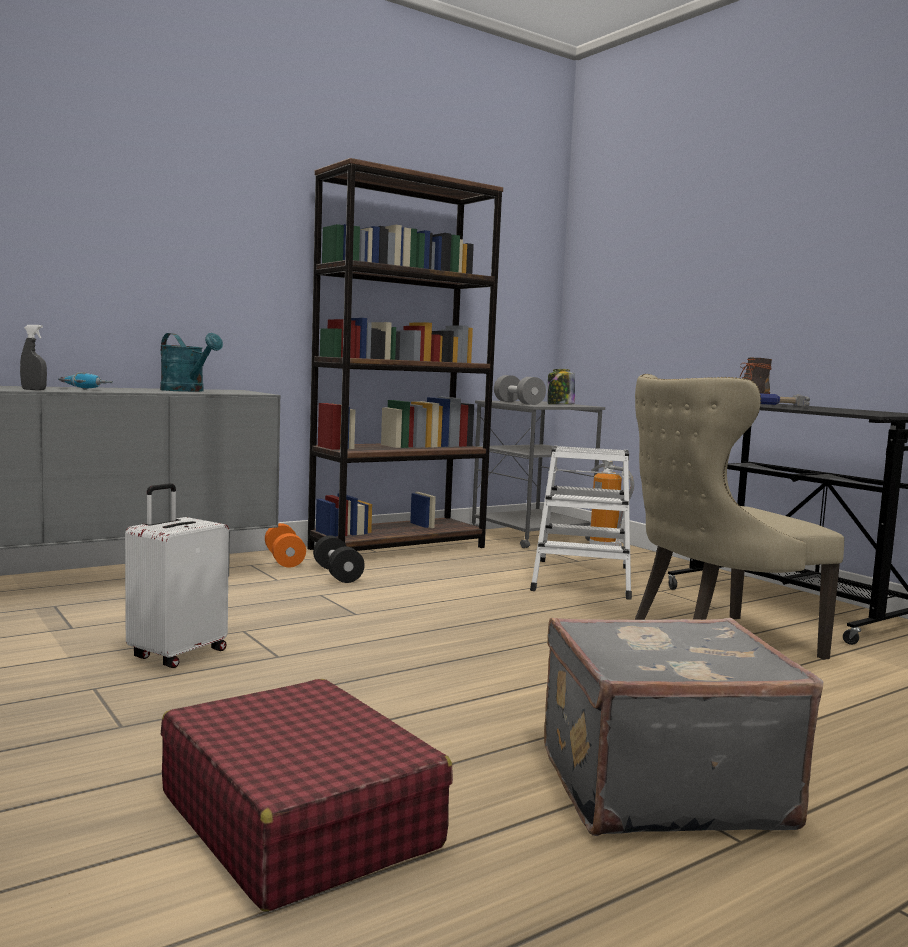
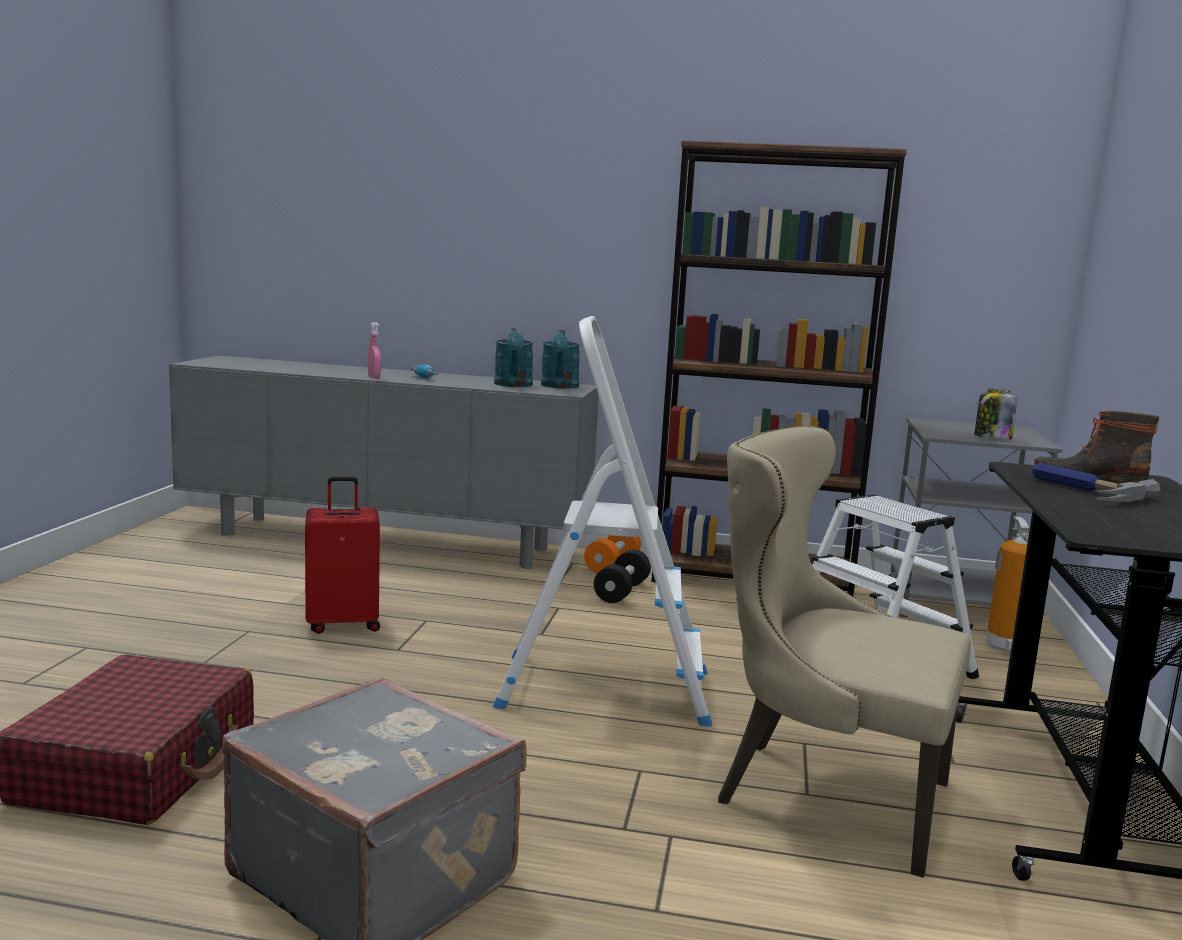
camera: 45 degrees right, 5 degrees up
grey spray bottle [20,325,47,390] -> pink spray bottle [368,322,381,378]
white suitcase [125,483,229,668] -> red suitcase [305,477,380,634]
grey dumbbell [494,375,546,405] -> none
none -> white step ladder [493,316,712,726]
none -> turquoise watering can [541,330,580,388]

